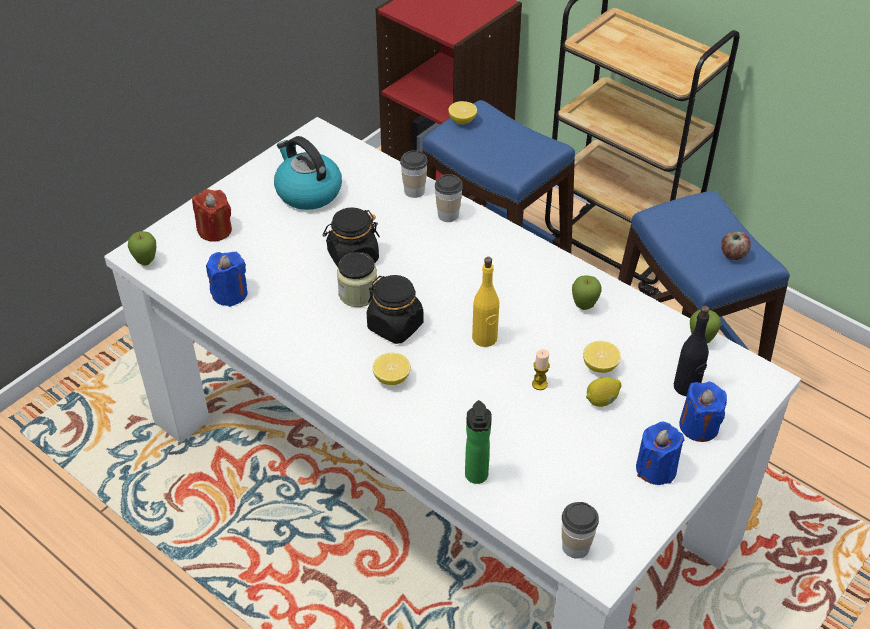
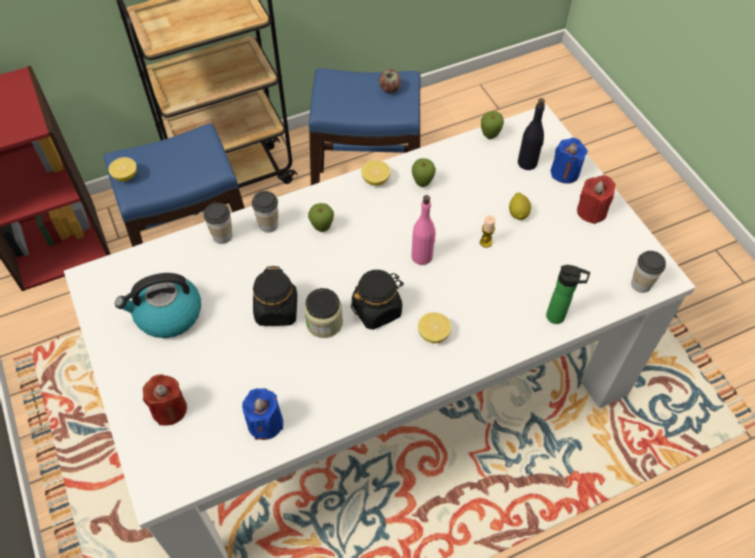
camera: 65 degrees left, 10 degrees up
apple [128,231,156,266] -> apple moved to [308,203,334,232]
yellow bottle [472,257,499,347] -> pink bottle [411,195,436,265]
lemon [583,341,621,373] -> lemon moved to [361,160,391,186]
blue candle [636,421,684,485] -> red candle [577,175,616,224]

